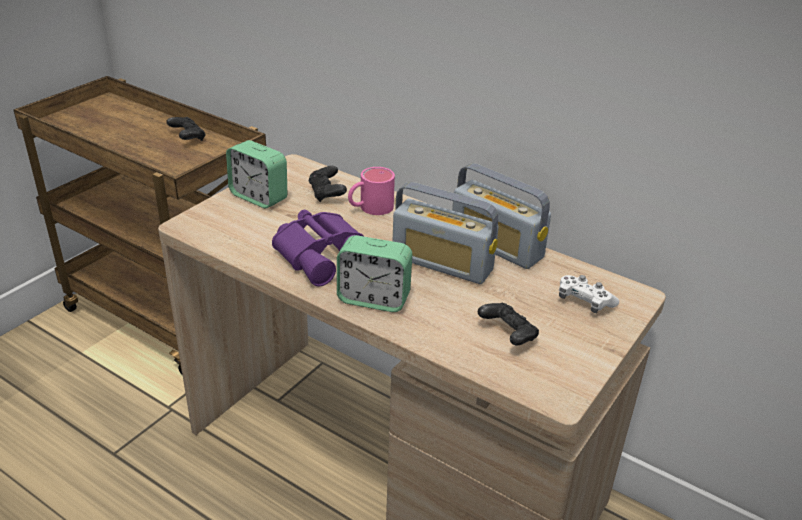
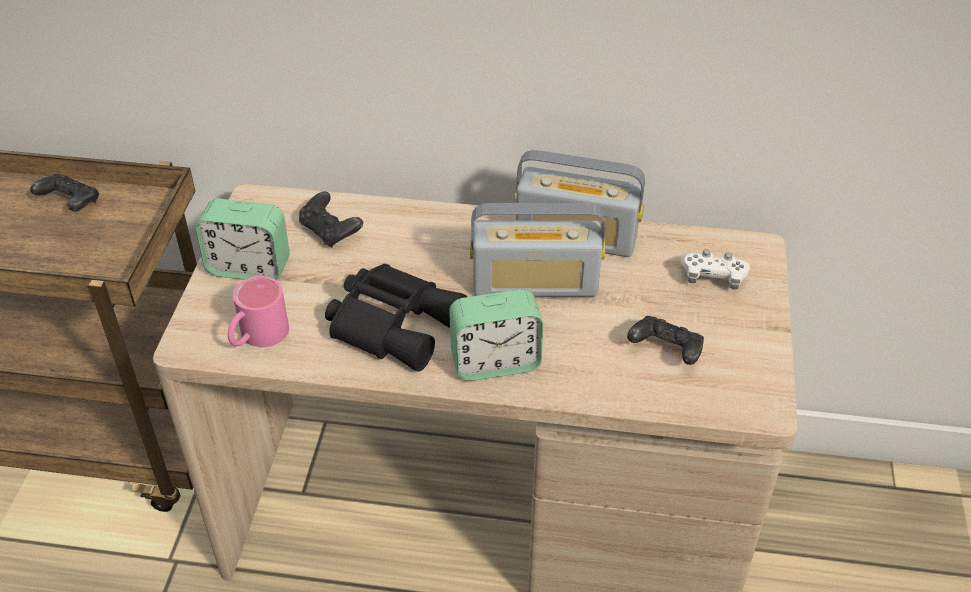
camera: 25 degrees left, 10 degrees up
purple binoculars [272,210,363,286] -> black binoculars [325,264,467,372]
pink mug [348,167,395,215] -> pink mug moved to [228,276,289,347]

